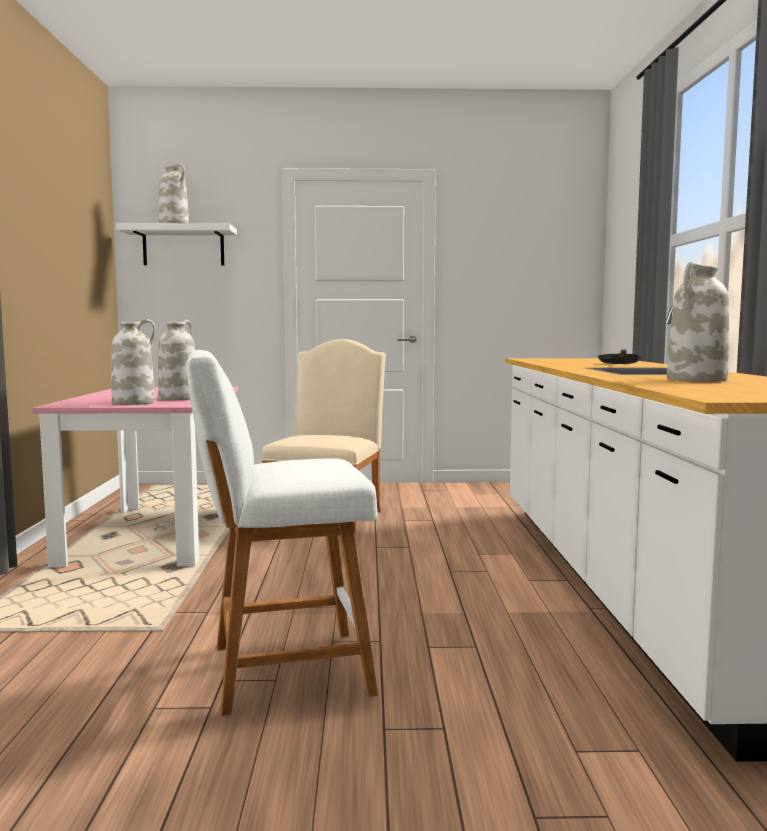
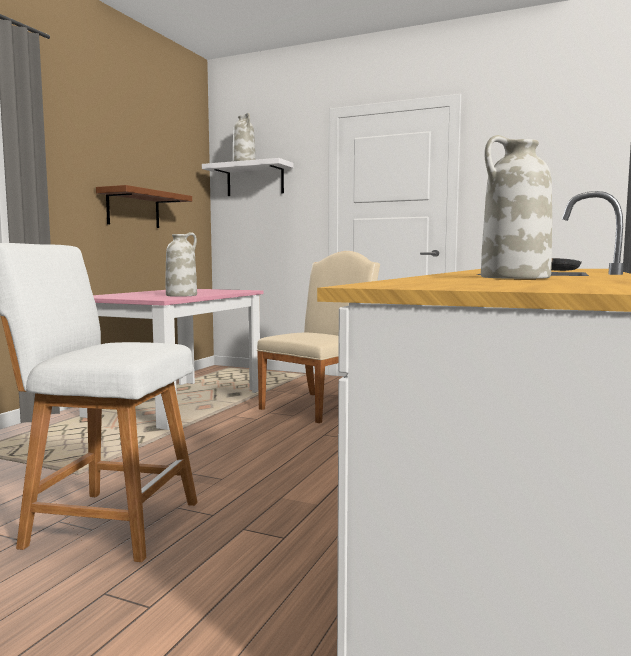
camera: 25 degrees right, 0 degrees up
white vase [111,319,156,405] -> none
none -> brown shelf [96,185,192,228]

